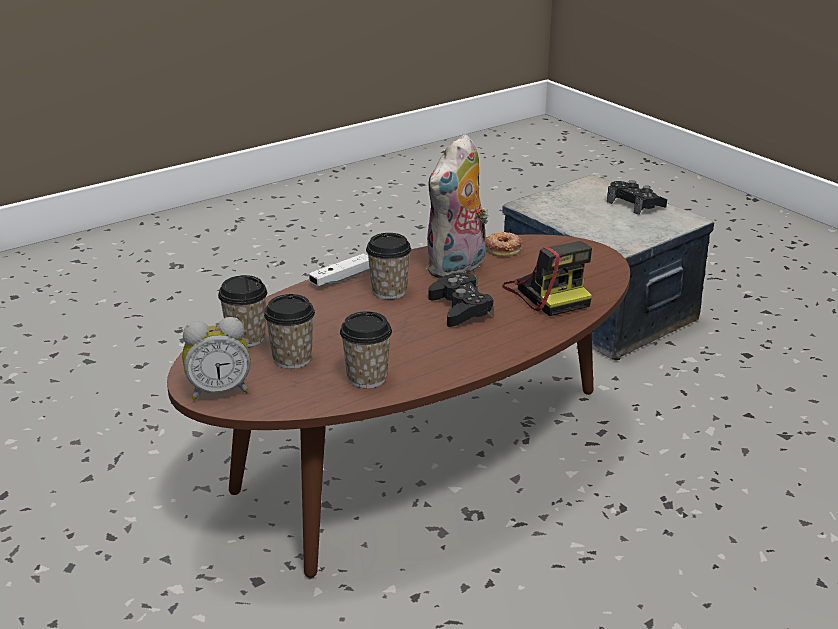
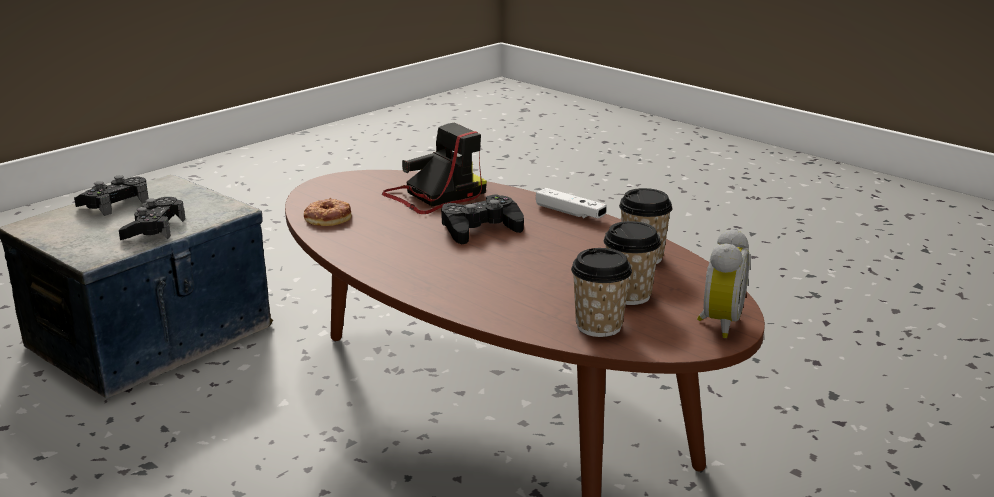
camera: 100 degrees left, 5 degrees down
alarm clock [182,317,251,401] -> alarm clock turned 45 degrees clockwise [697,228,750,338]
white game controller [309,253,370,286] -> white game controller moved to [536,188,607,219]
cup [366,233,411,299] -> none
plush toy [426,134,489,278] -> none
none -> black game controller [119,197,185,240]

